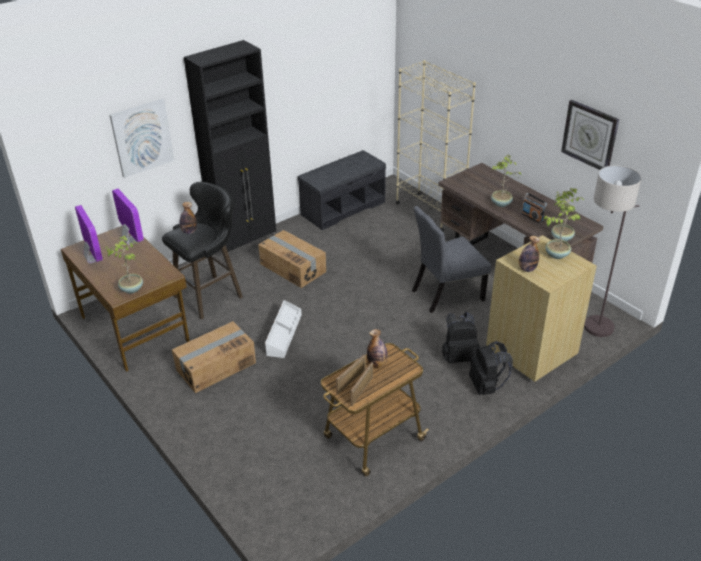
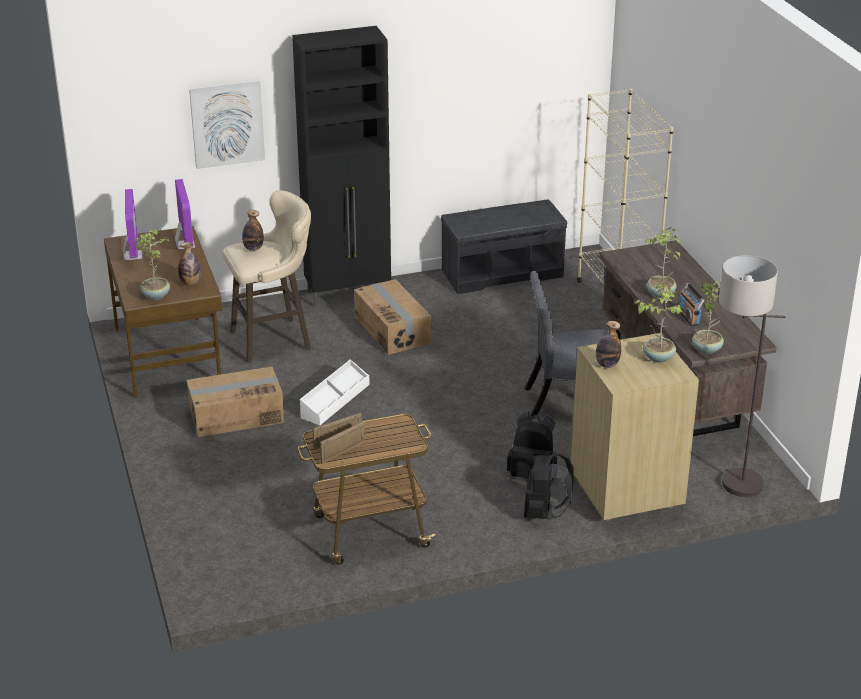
camera: 20 degrees right, 5 degrees down
black stool [162,182,243,320] -> beige stool [222,190,311,363]
bottle [367,329,388,368] -> bottle moved to [178,242,201,285]
wall clock [561,100,619,170] -> none

